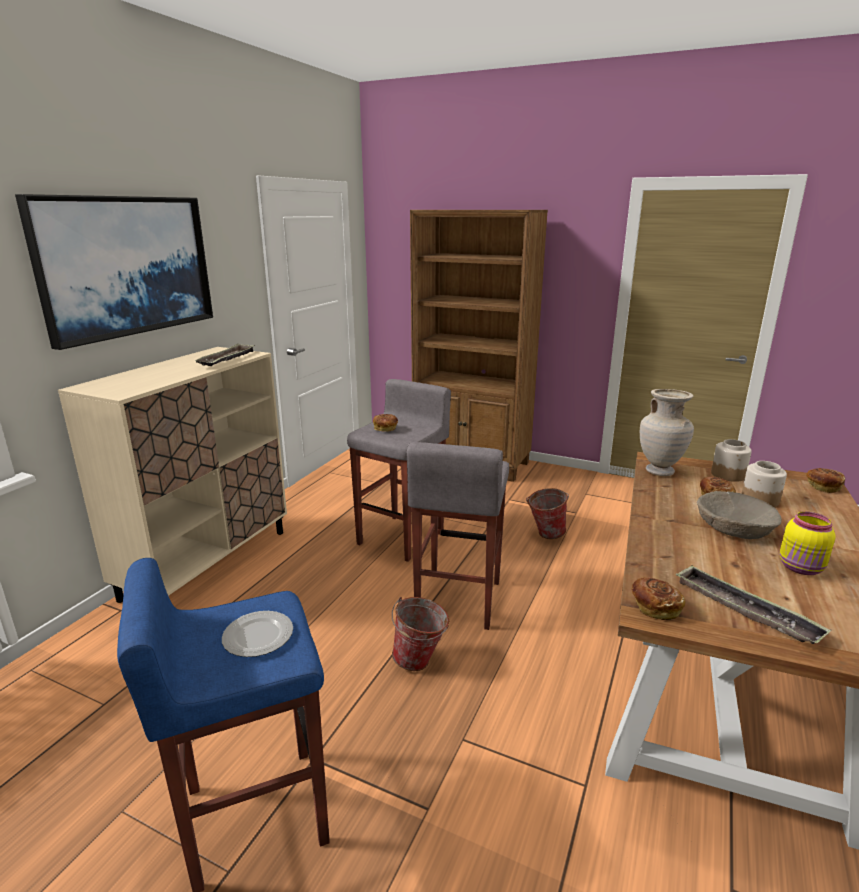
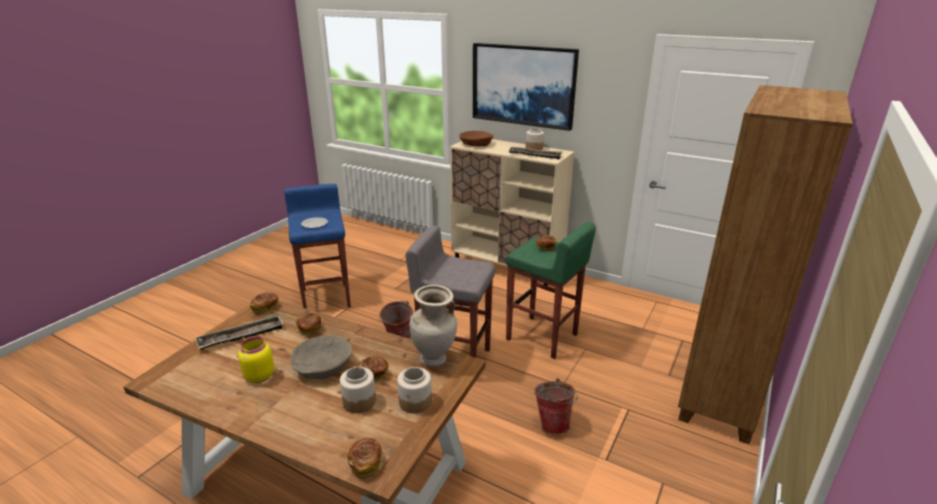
camera: 95 degrees right, 5 degrees up
grey stool [347,379,451,562] -> green stool [506,222,596,359]
none -> bread [296,313,321,335]
none -> brown bowl [459,131,494,147]
none -> jar [526,128,544,150]

